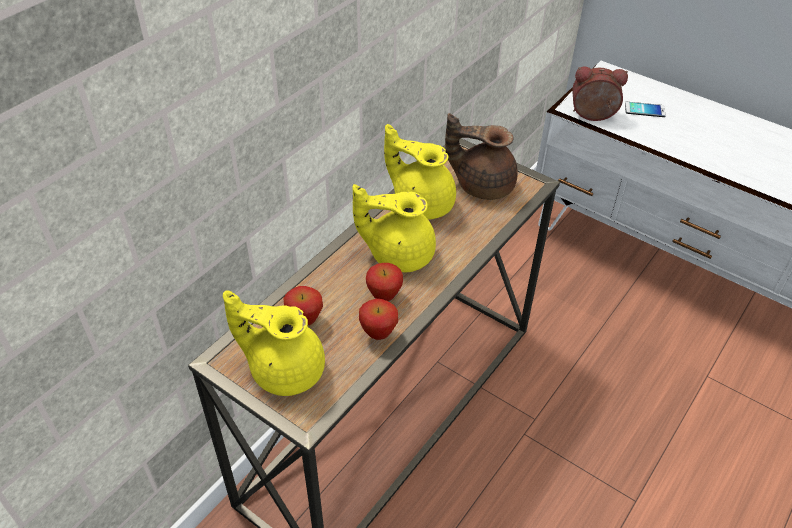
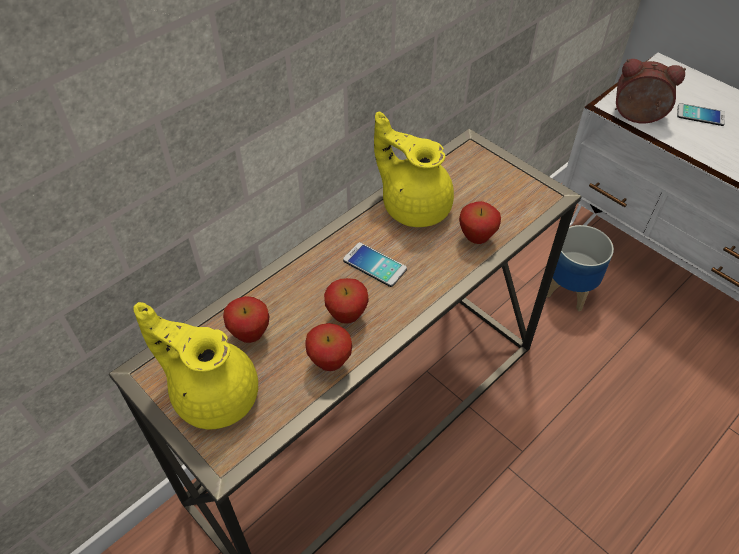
camera: 10 degrees right, 5 degrees up
yellow teapot [352,184,436,272] -> phone [343,242,407,287]
brown teapot [445,113,518,200] -> none
none -> apple [459,201,501,244]
none -> planter [546,225,614,311]

